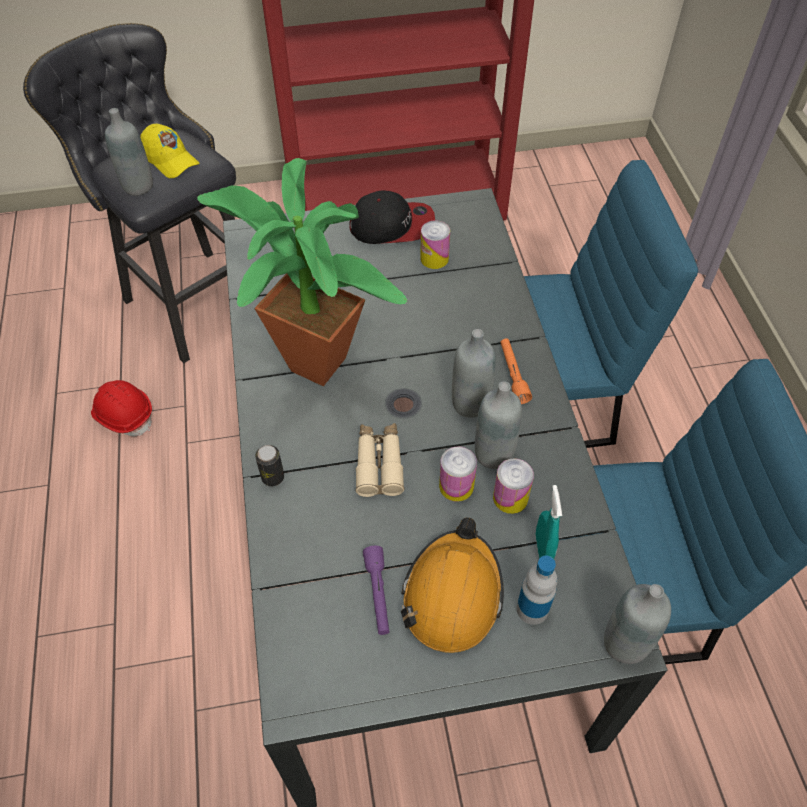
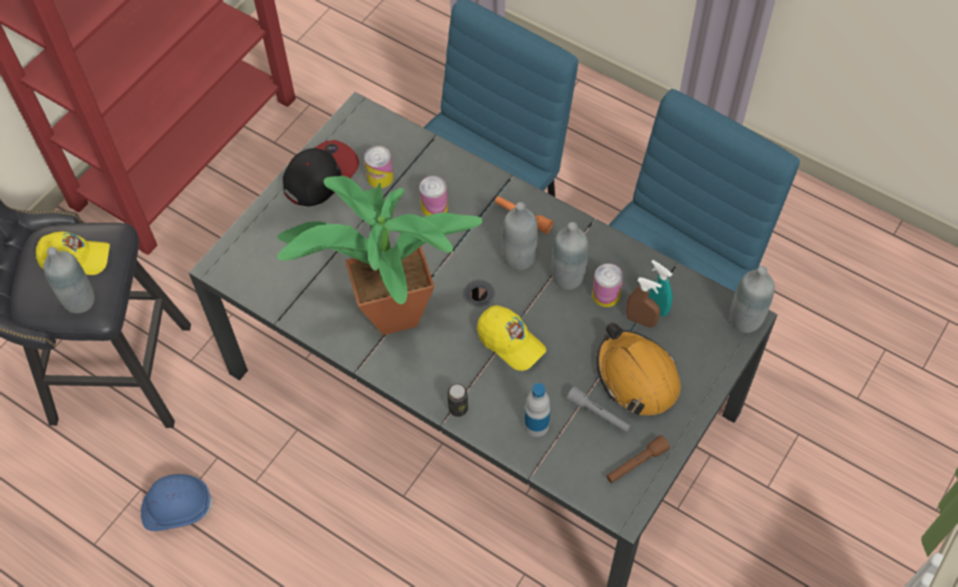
camera: 45 degrees left, 5 degrees up
red hard hat [91,380,152,436] -> blue hard hat [141,474,214,531]
beige binoculars [355,423,404,497] -> yellow cap [477,305,546,371]
purple flashlight [363,546,390,635] -> grey flashlight [566,386,631,433]
can [439,447,477,502] -> can moved to [419,176,448,216]
bottle [516,556,558,625] -> bottle moved to [524,383,551,437]
none -> brown flashlight [606,435,670,483]
none -> brown spray bottle [626,277,662,328]

